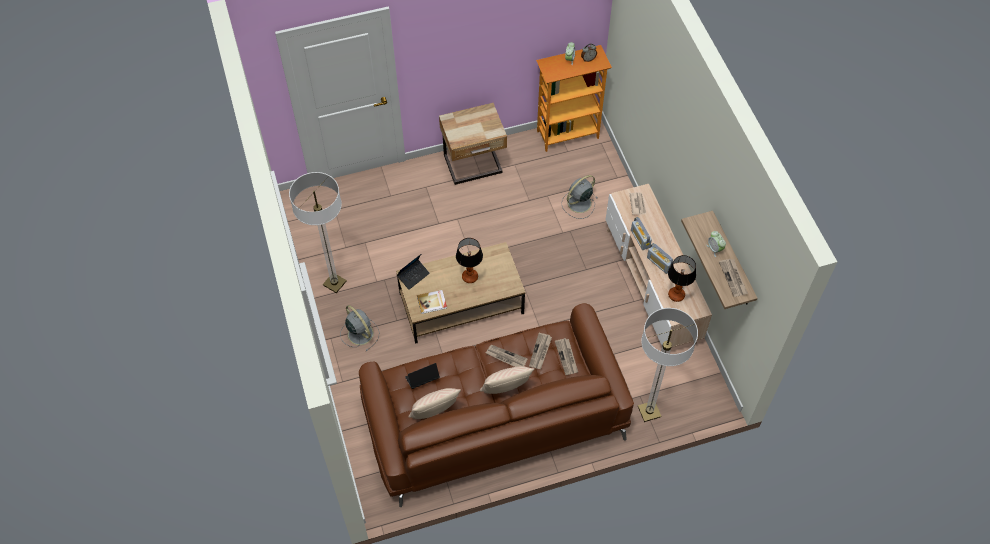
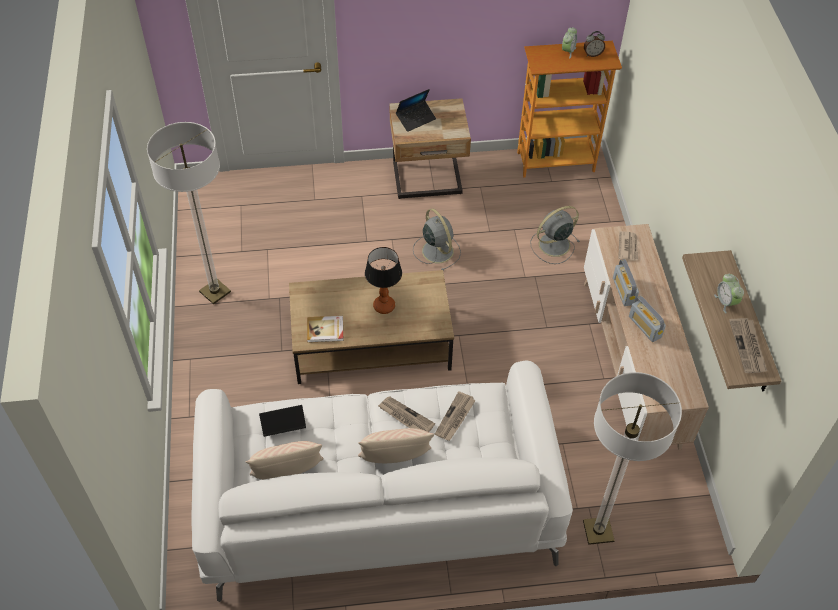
camera: 10 degrees right, 5 degrees down
grey fan [340,305,379,351] -> grey fan moved to [413,208,461,270]
brown sofa [359,303,634,507] -> white sofa [191,361,573,602]
laptop [397,254,430,290] -> laptop moved to [396,89,436,132]
newspaper [555,338,578,375] -> none
table lamp [668,255,696,302] -> none

